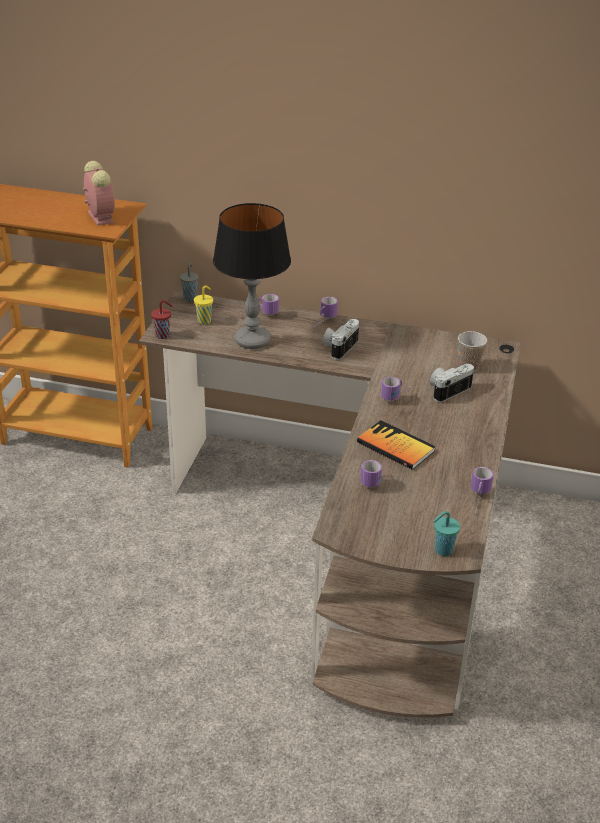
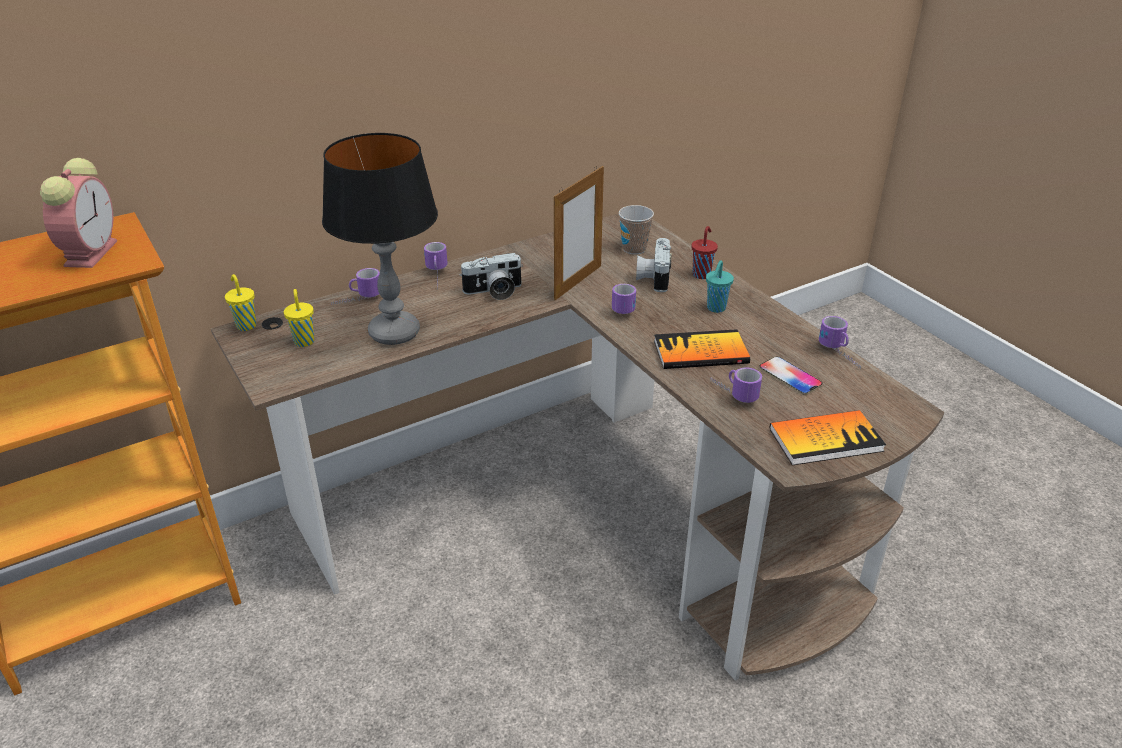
camera: 45 degrees left, 0 degrees up
alarm clock [83,161,115,226] -> alarm clock turned 75 degrees clockwise [40,158,117,268]
red cup [151,300,173,339] -> red cup moved to [691,226,718,279]
grey cup [180,263,199,301] -> yellow cup [225,274,256,331]
camera [322,319,359,360] -> camera turned 90 degrees counterclockwise [459,253,523,300]
turquoise cup [433,511,460,556] -> turquoise cup moved to [706,260,734,313]
none -> picture frame [554,166,604,300]
none -> phone [759,357,823,395]
none -> book [770,410,886,465]

